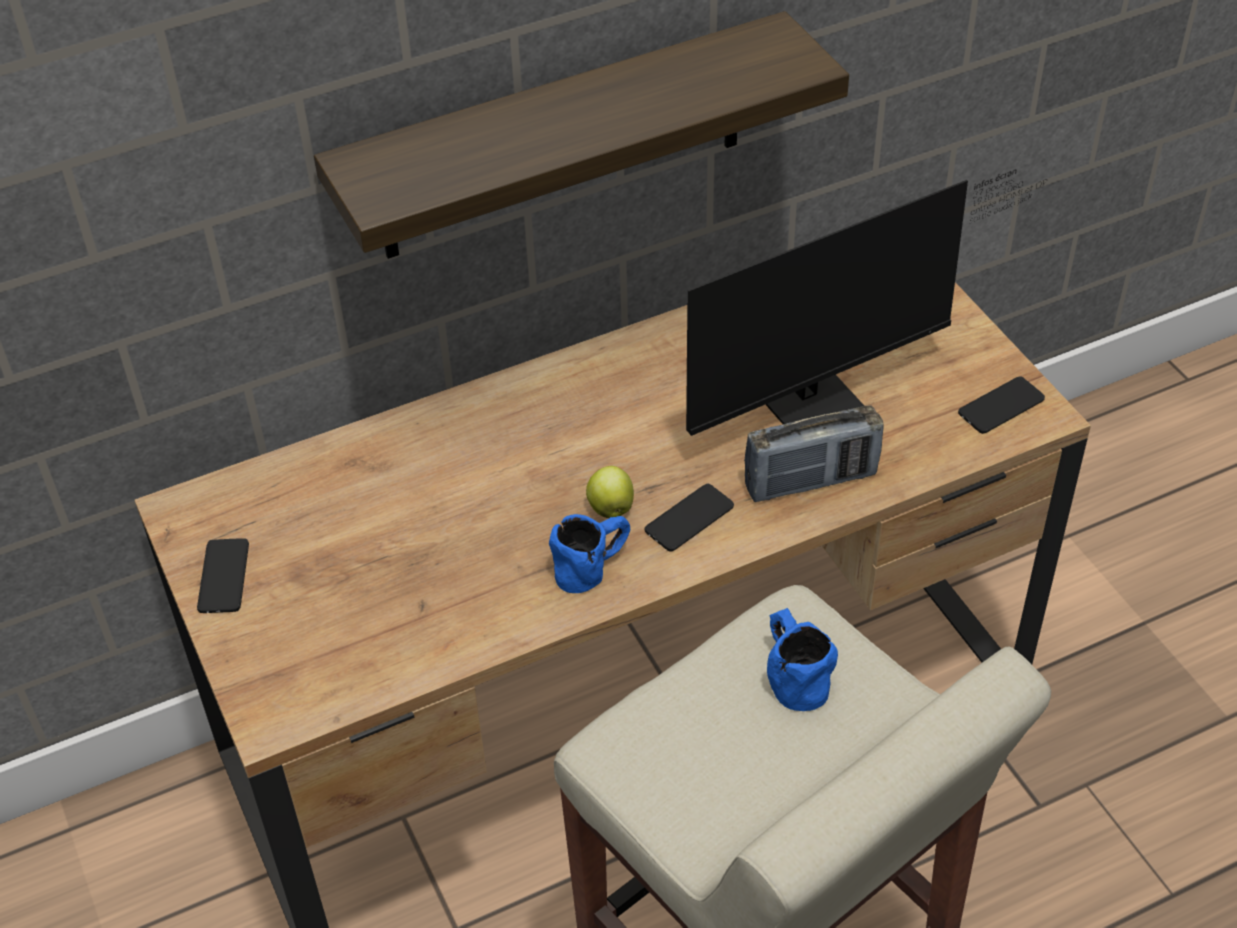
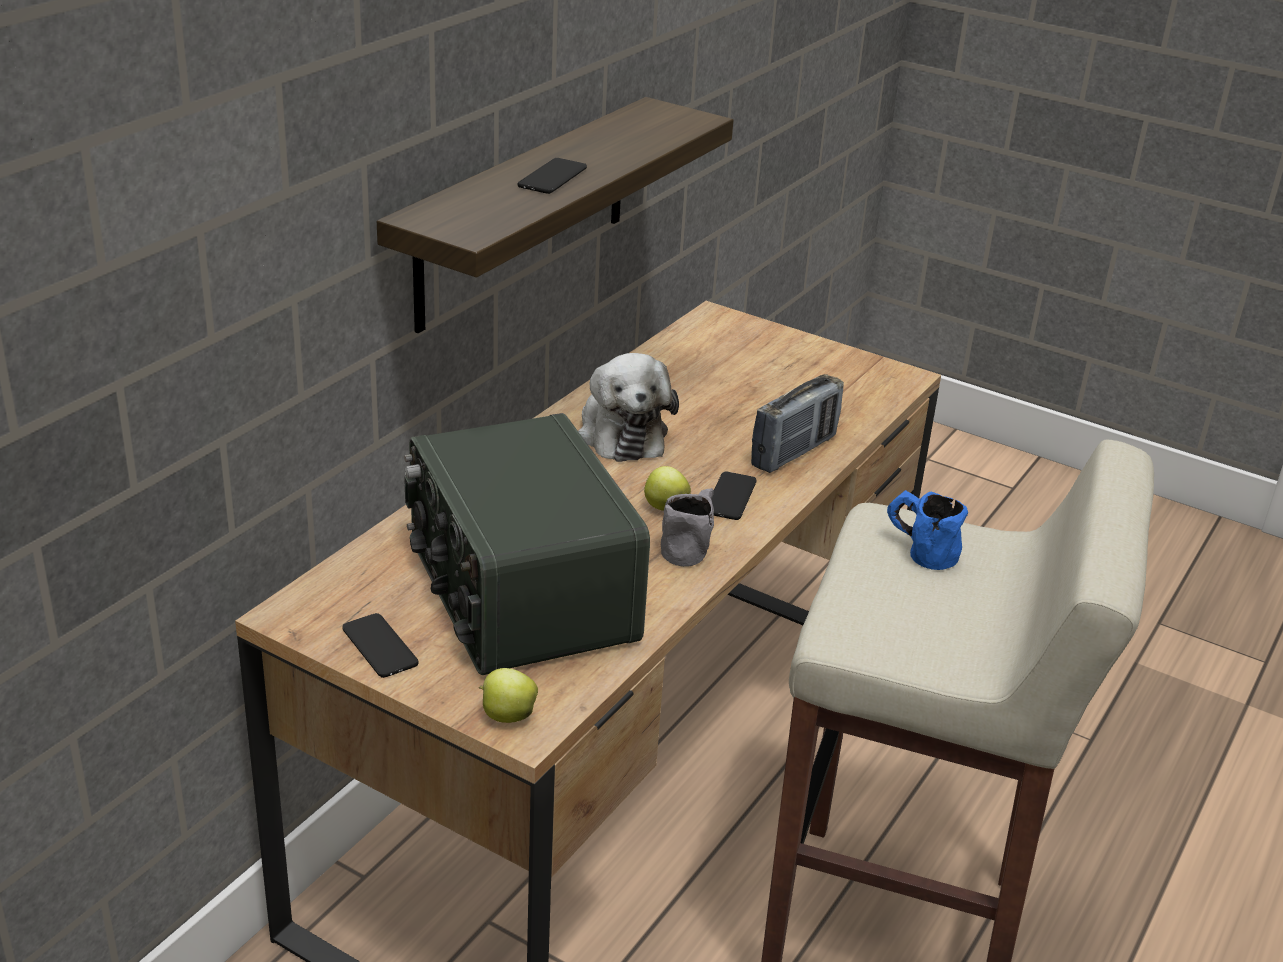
camera: 35 degrees left, 15 degrees down
blue mug [549,514,630,593] -> grey mug [661,488,714,567]
monitor [686,169,1047,436] -> none
phone [958,376,1045,434] -> phone moved to [518,158,587,194]
none -> radio [404,413,650,675]
none -> apple [479,668,538,723]
none -> plush toy [578,353,679,462]

